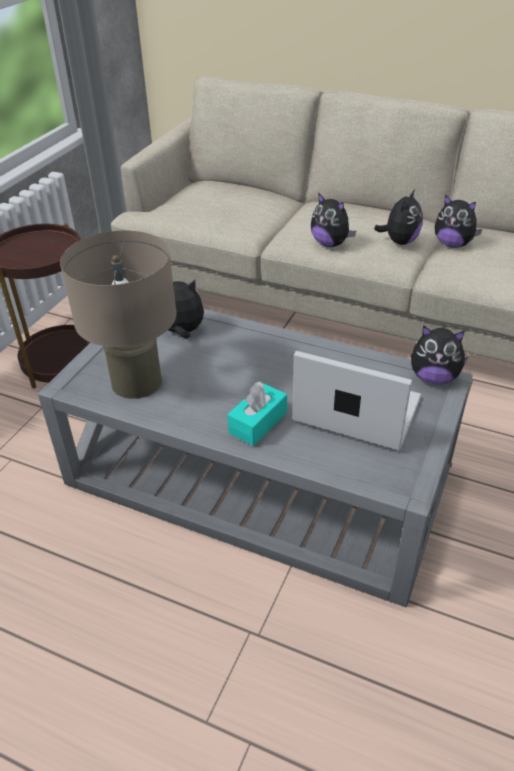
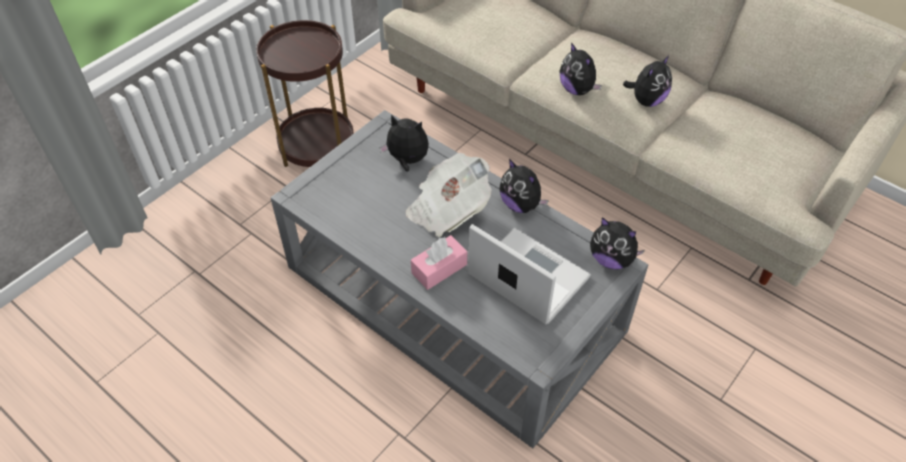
camera: 15 degrees right, 10 degrees up
beige table lamp [60,230,176,399] -> none
turquoise tissue box [227,381,287,446] -> pink tissue box [411,235,467,290]
plush toy [435,194,483,248] -> plush toy moved to [499,159,549,213]
none -> newspaper [406,153,492,237]

